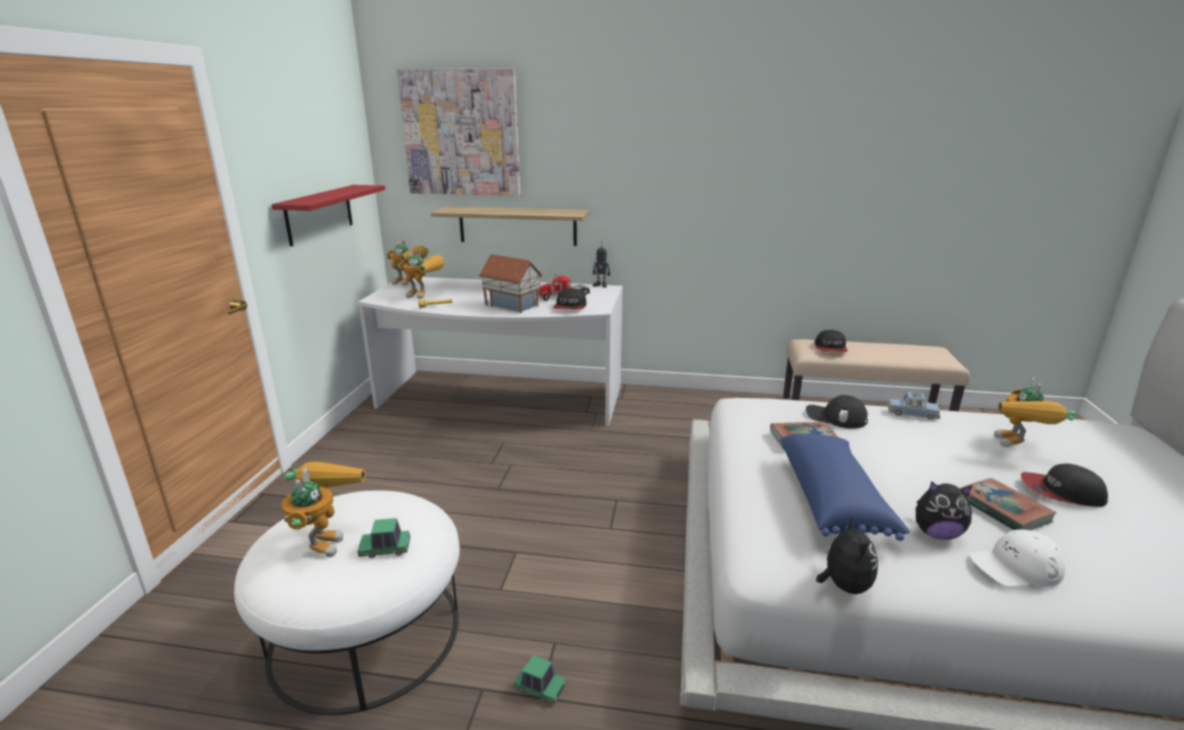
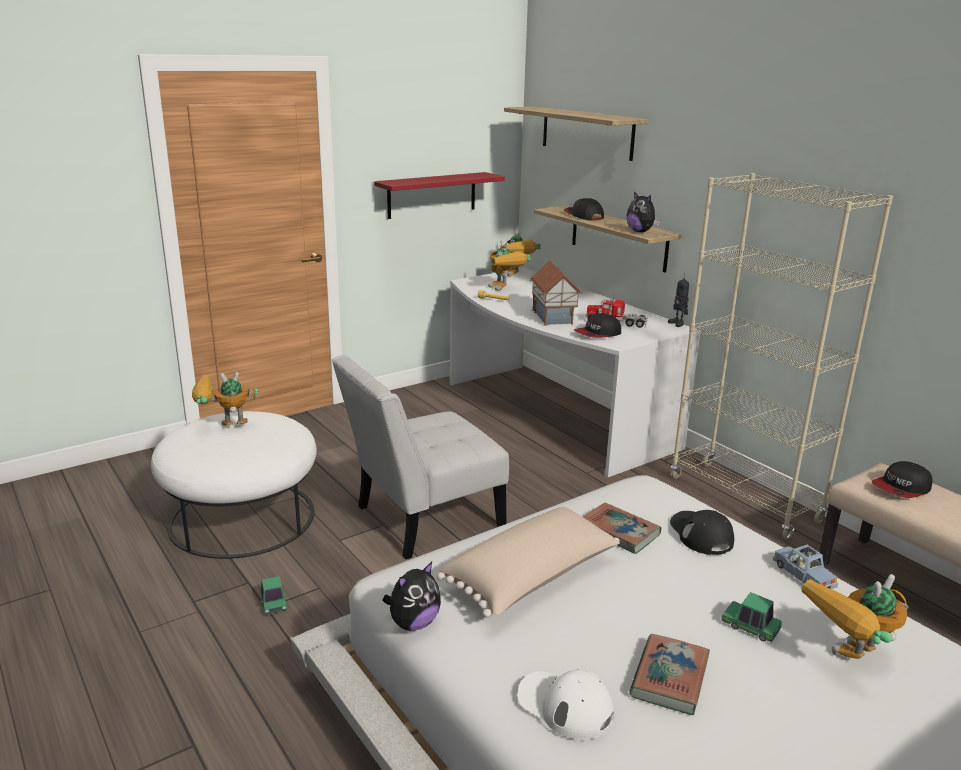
camera: 45 degrees right, 0 degrees up
toy robot [281,462,366,557] -> toy robot turned 150 degrees counterclockwise [192,372,259,426]
toy car [358,518,411,558] -> toy car moved to [721,592,781,642]
picture [397,68,521,196] -> shelf [504,106,648,161]
blue pillow [780,433,910,541] -> beige pillow [437,507,620,618]
plush toy [916,481,973,539] -> plush toy moved to [626,192,660,232]
cap [1021,464,1108,507] -> cap moved to [564,198,604,221]
none -> white chair [332,355,509,560]
none -> beige bookcase [671,173,893,539]

